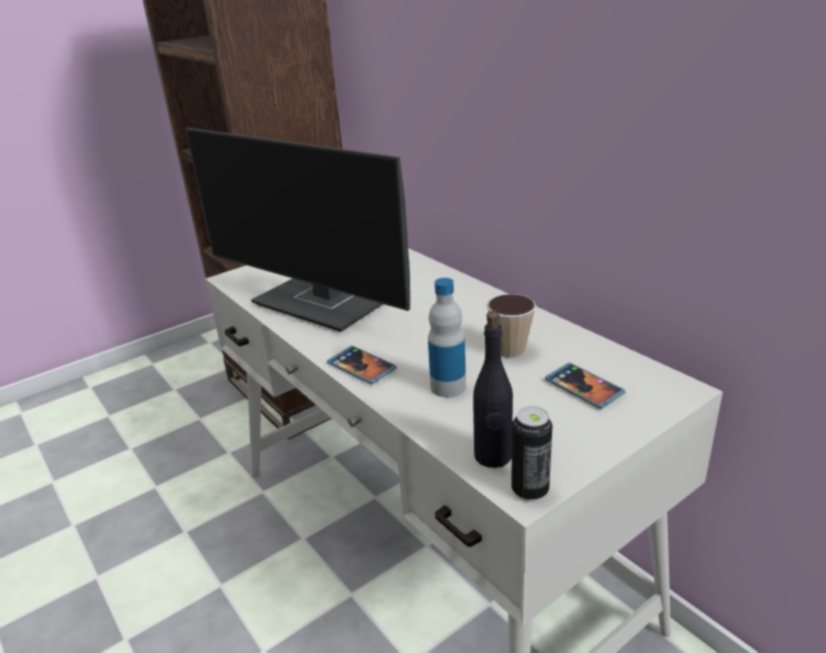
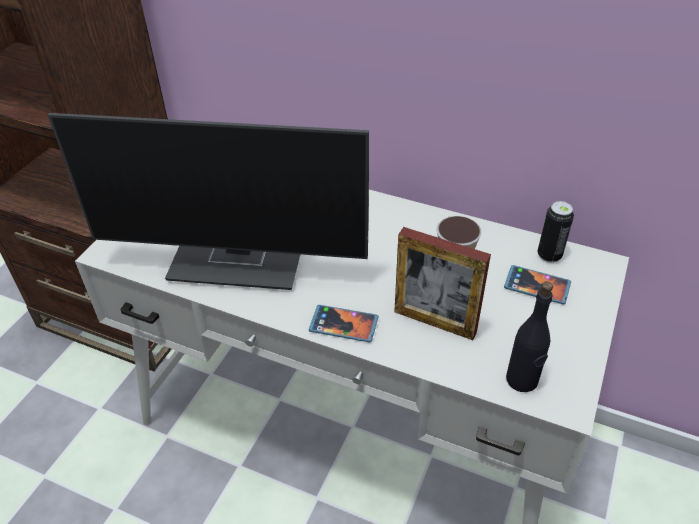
camera: 30 degrees left, 15 degrees up
bottle [428,278,466,397] -> picture frame [394,227,491,340]
can [511,406,552,501] -> can moved to [538,201,574,263]

